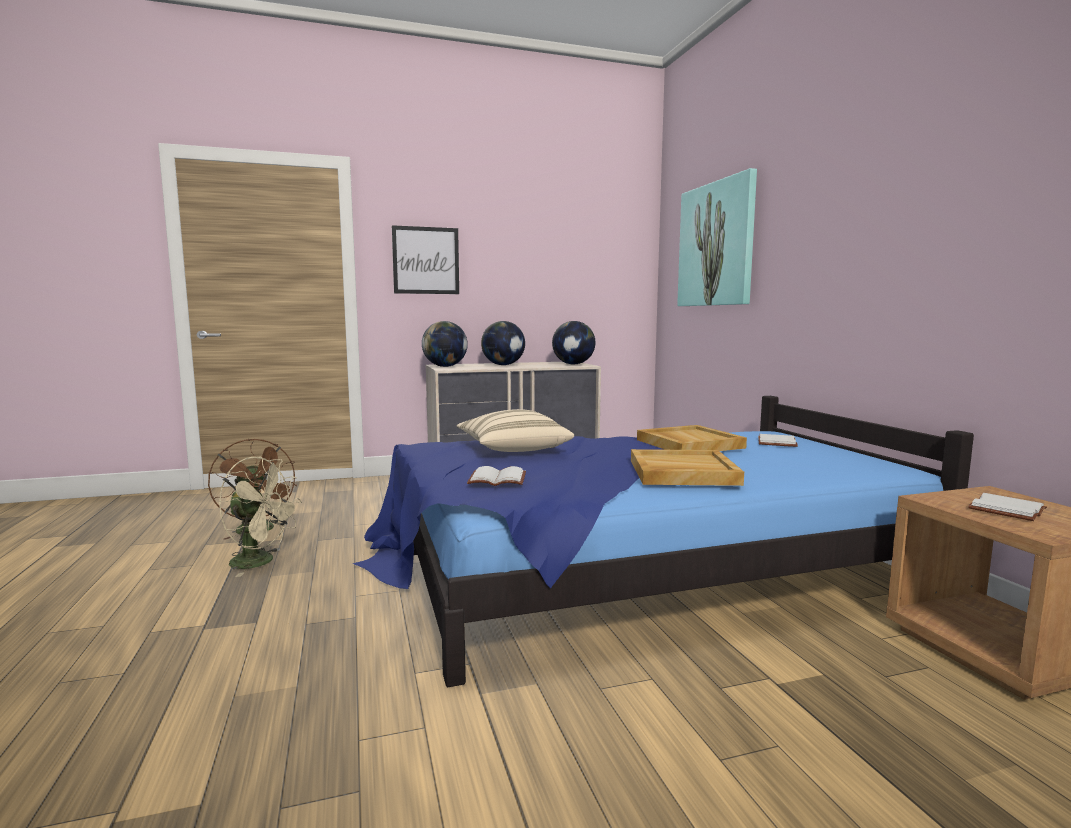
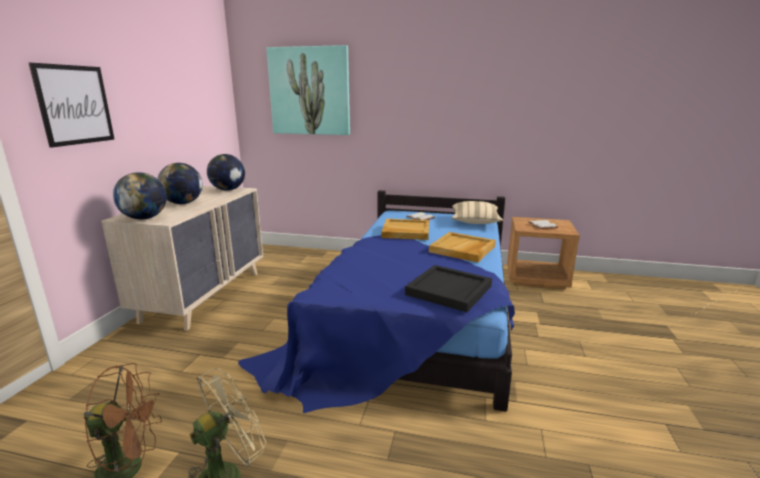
camera: 60 degrees left, 10 degrees up
beige pillow [457,409,574,452] -> beige pillow moved to [452,201,503,224]
white book [467,466,526,486] -> black tray [405,265,492,312]

